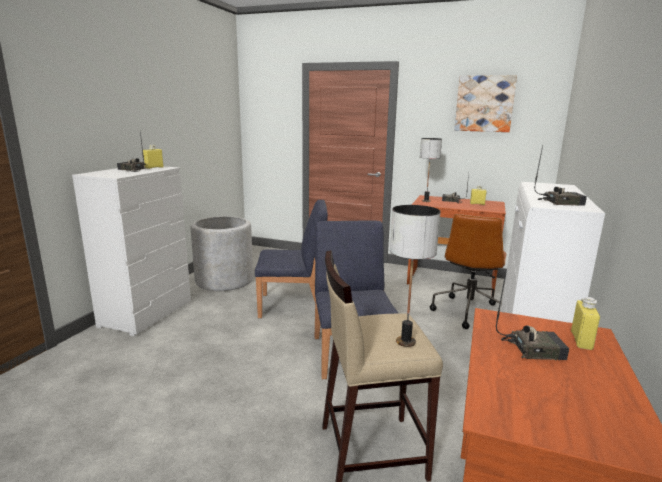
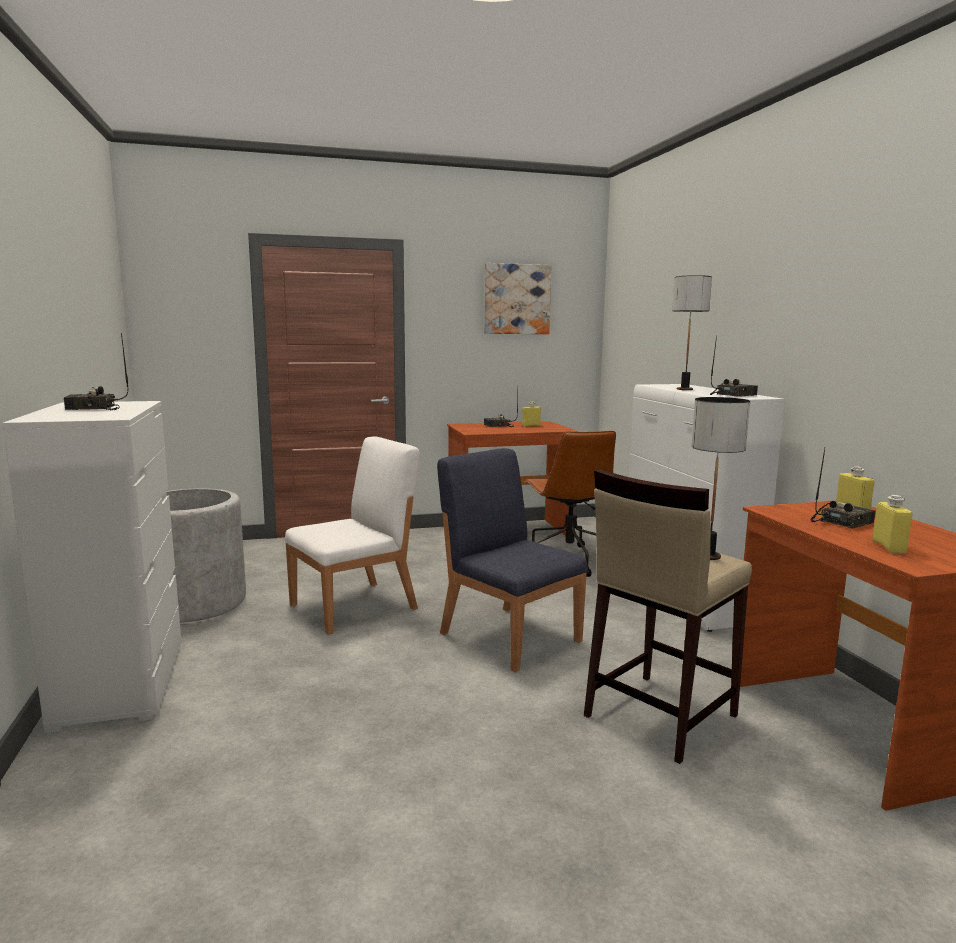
camera: 35 degrees left, 5 degrees down
yellow bottle [143,145,164,169] -> yellow bottle moved to [872,495,912,554]
blue chair [255,200,328,318] -> white chair [285,436,420,635]
table lamp [420,138,442,202] -> table lamp moved to [672,275,712,390]

